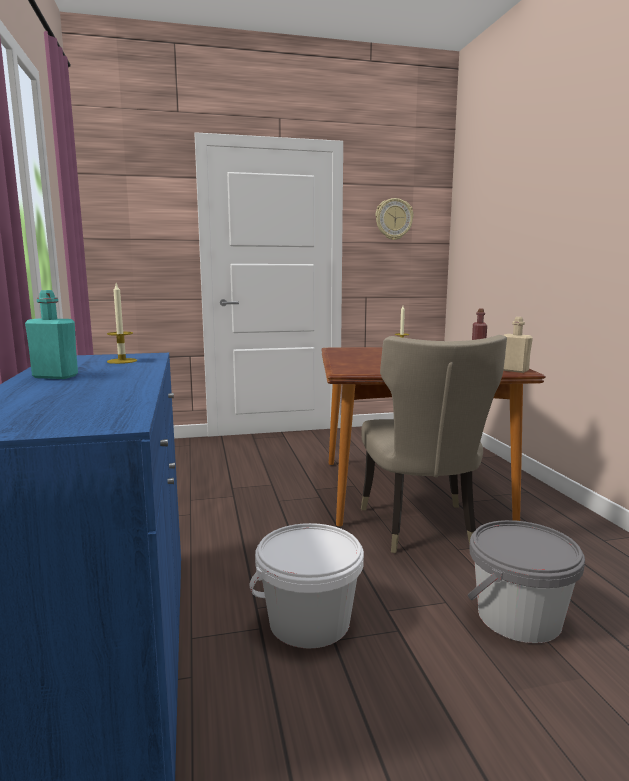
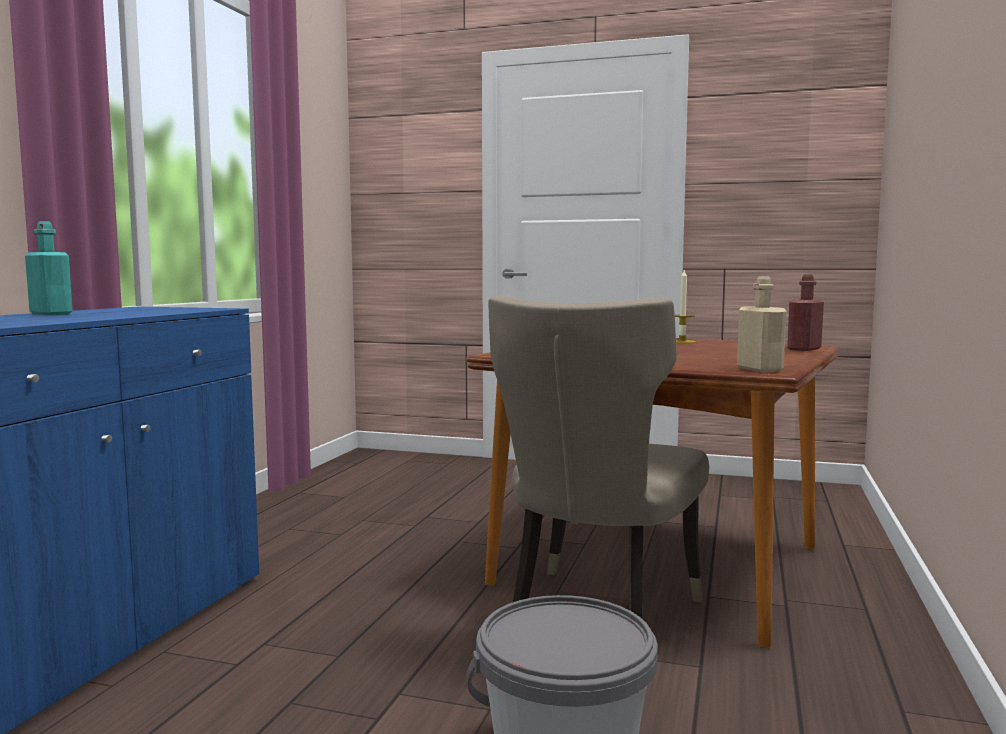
camera: 30 degrees right, 5 degrees down
candle [107,284,137,364] -> none
white bucket [250,523,364,649] -> none
wall clock [375,198,414,240] -> none

